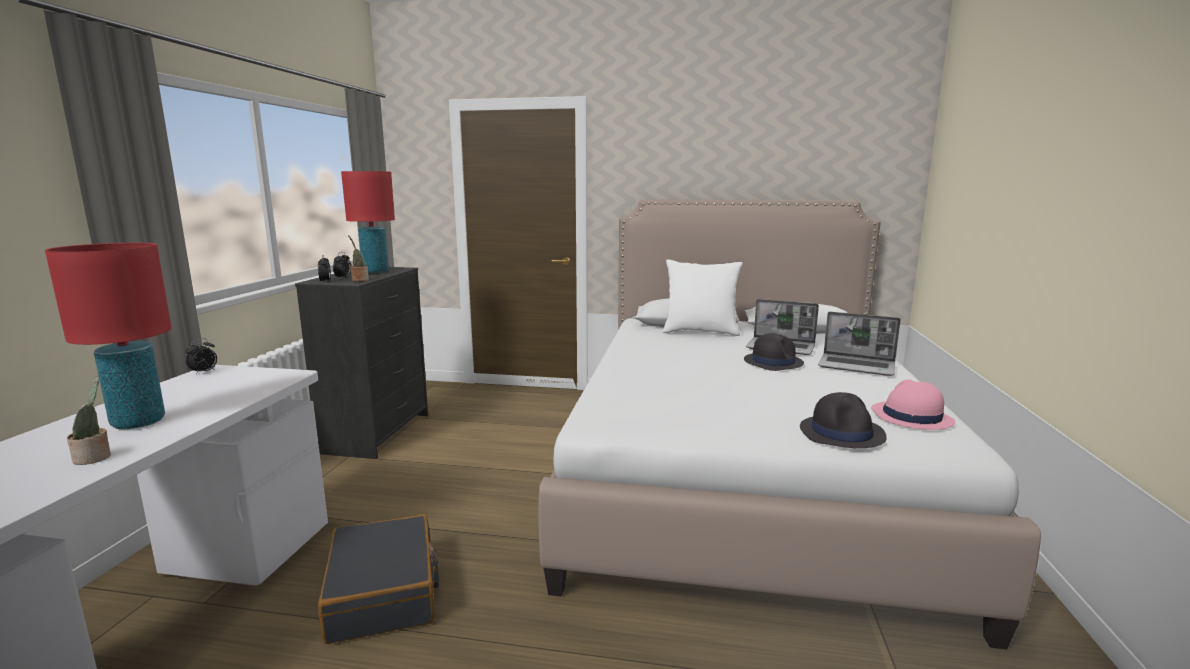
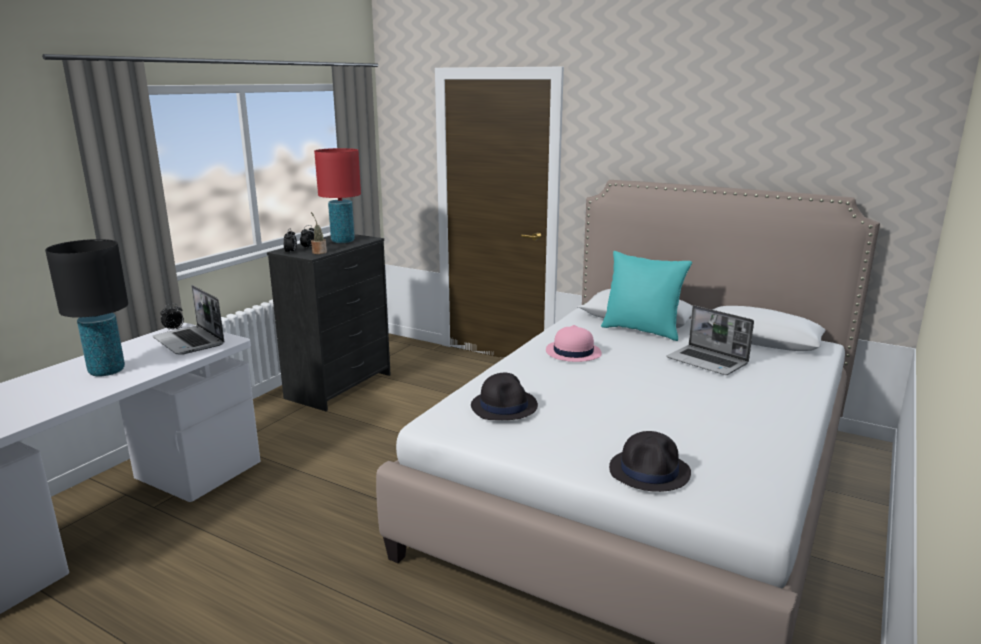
camera: 20 degrees right, 5 degrees up
red table lamp [45,243,172,429] -> black table lamp [45,239,128,376]
potted plant [67,376,111,465] -> none
black suitcase [318,514,439,644] -> none
white pillow [663,259,742,336] -> turquoise pillow [601,251,692,341]
black hat [744,333,804,371] -> black hat moved to [471,373,538,420]
laptop [818,312,901,376] -> laptop moved to [153,285,224,355]
pink hat [871,379,955,430] -> pink hat moved to [546,325,602,362]

